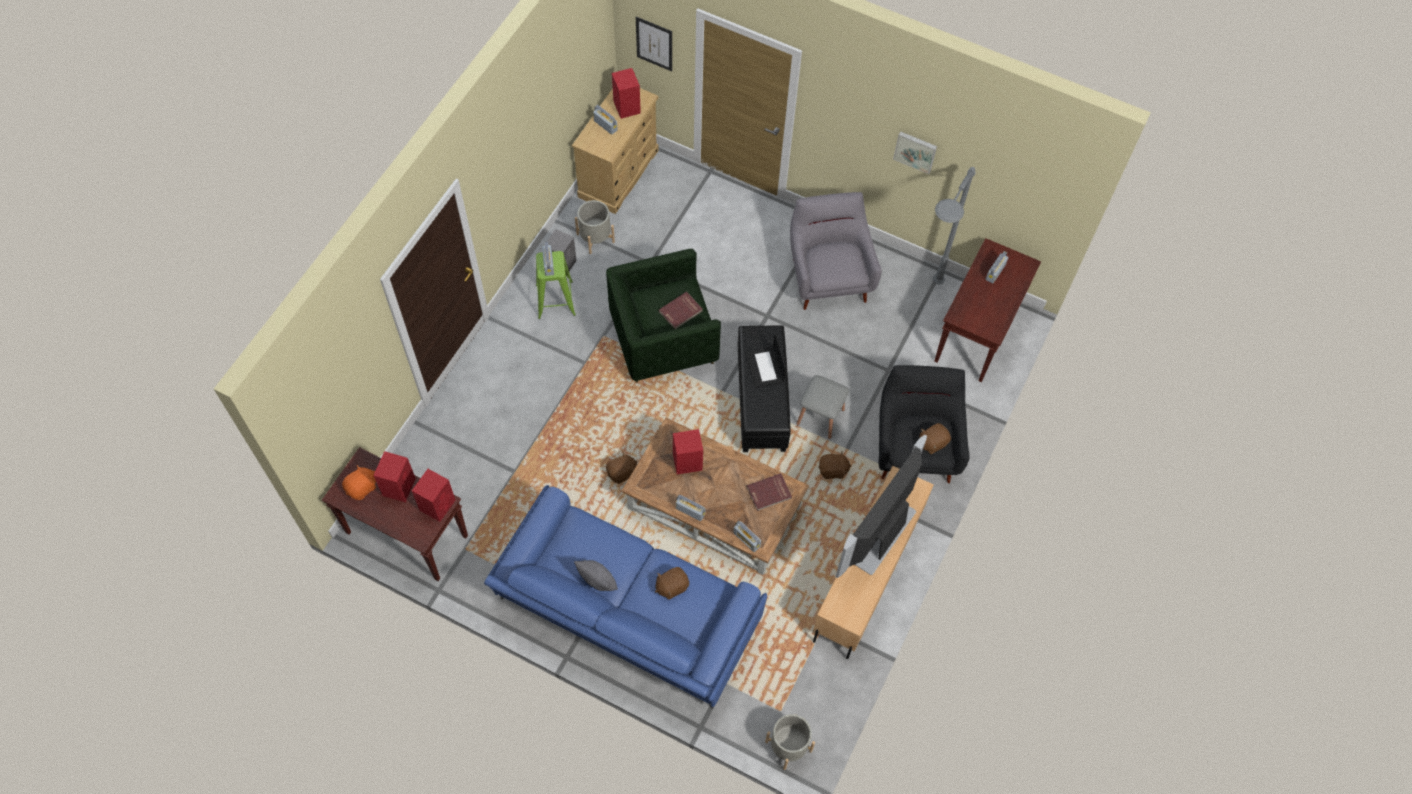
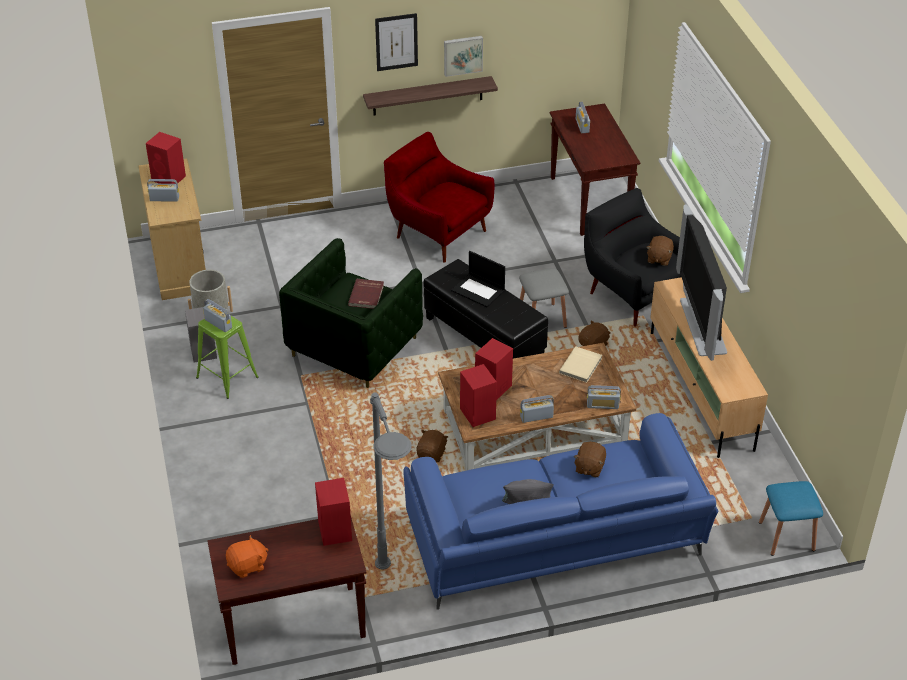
camera: 40 degrees left, 20 degrees down
orange plush toy [342,465,376,500] -> orange plush toy turned 60 degrees clockwise [226,535,268,578]
red speaker [373,451,416,502] -> red speaker moved to [460,364,497,427]
picture [636,17,672,71] -> picture moved to [375,13,418,71]
red book [747,473,792,511] -> beige book [559,346,602,383]
grey planter [765,714,815,770] -> blue stool [759,481,823,556]
grey armchair [790,192,882,310] -> red armchair [384,132,494,263]
grey floor lamp [933,167,976,284] -> grey floor lamp moved to [370,392,412,570]
none -> shelf [363,76,498,115]

